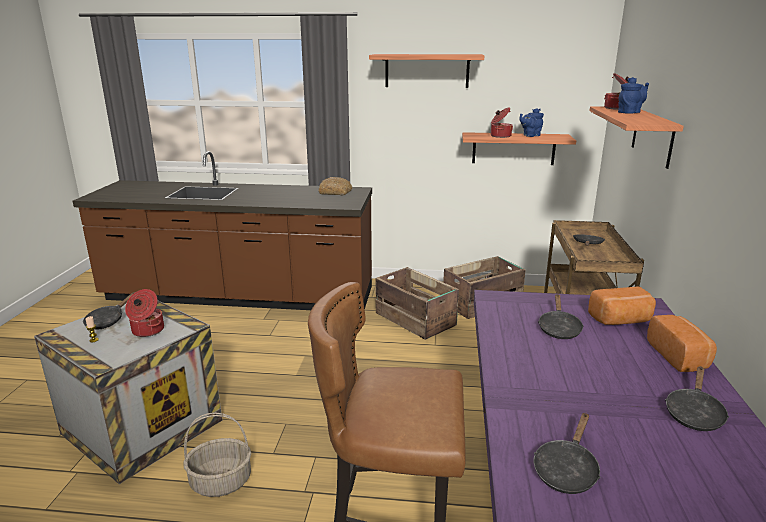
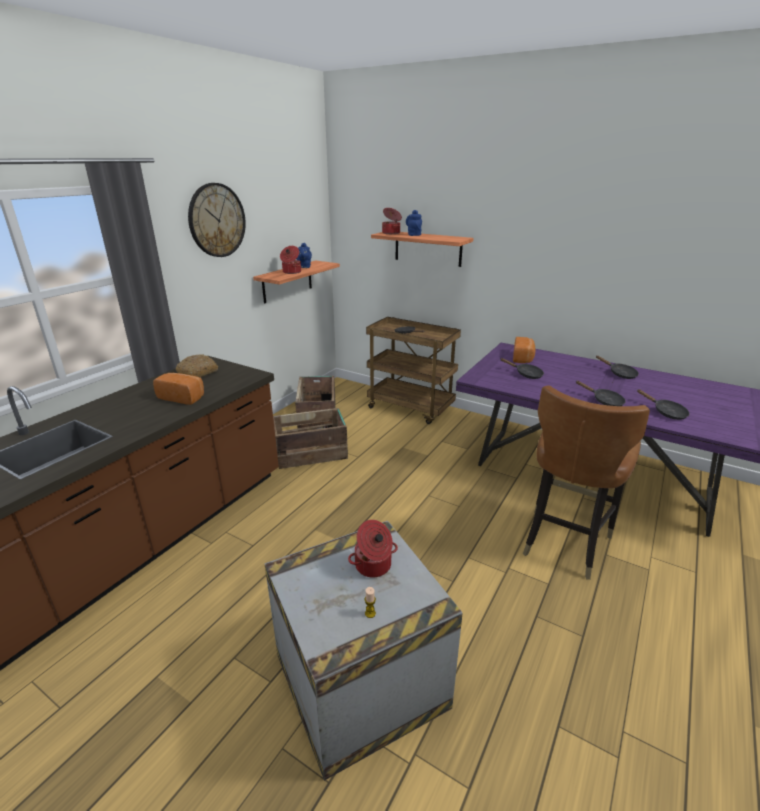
camera: 65 degrees left, 5 degrees up
black frying pan [83,292,135,330] -> black frying pan moved to [576,381,626,406]
basket [183,413,251,497] -> none
shelf [369,54,484,88] -> wall clock [188,183,246,257]
bread [647,315,717,372] -> bread moved to [153,373,204,405]

